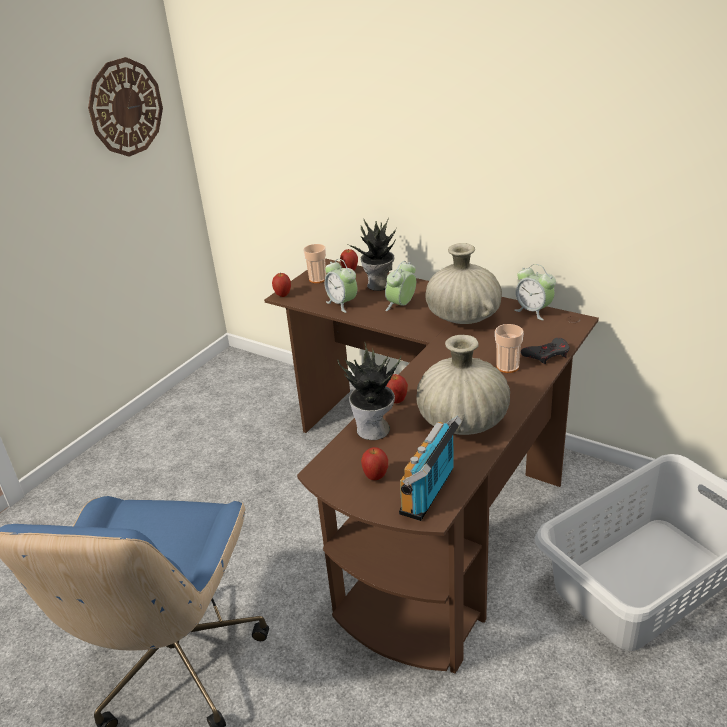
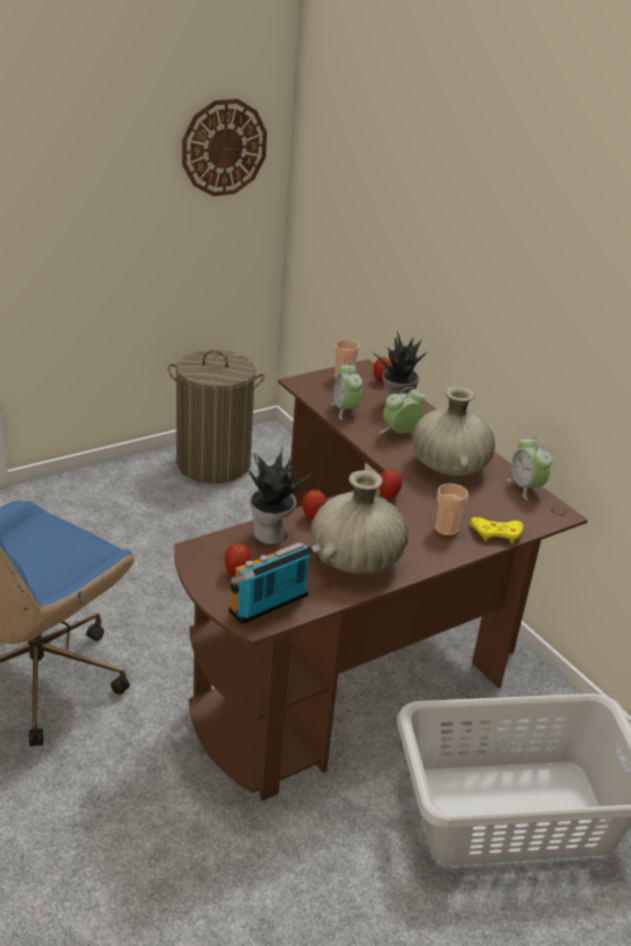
camera: 20 degrees right, 0 degrees up
apple [272,273,291,297] -> apple moved to [379,469,402,499]
grey game controller [521,338,570,364] -> yellow game controller [470,517,523,544]
none -> laundry basket [168,350,265,484]

